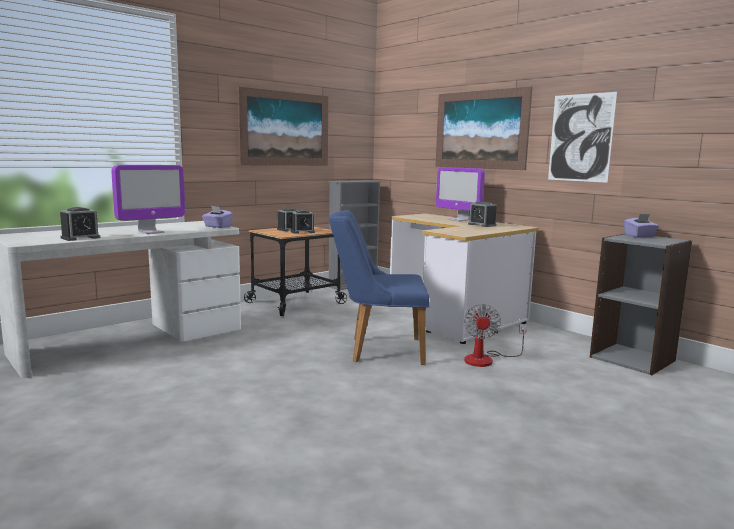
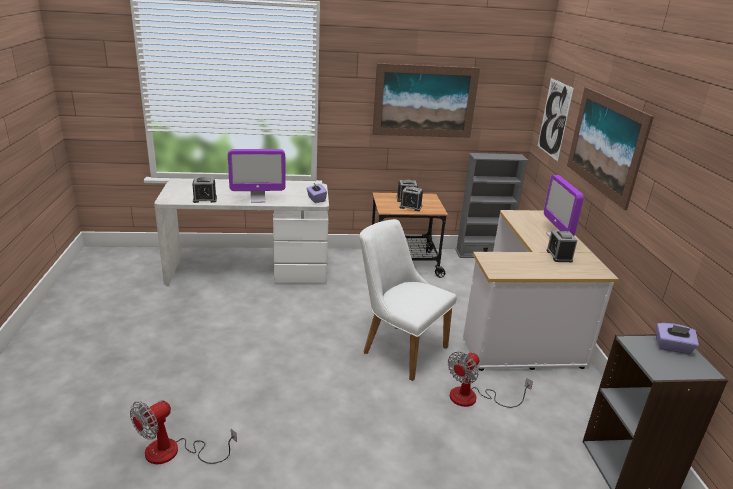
camera: 35 degrees right, 15 degrees up
blue chair [329,210,430,365] -> white chair [360,219,457,381]
picture [548,92,617,183] -> picture moved to [538,78,574,161]
none -> fan [130,401,237,464]

